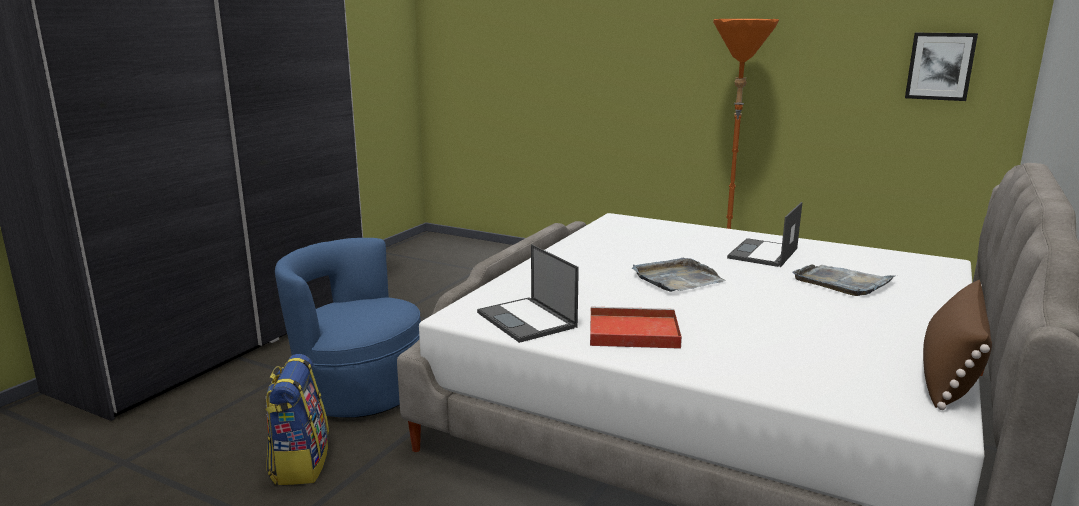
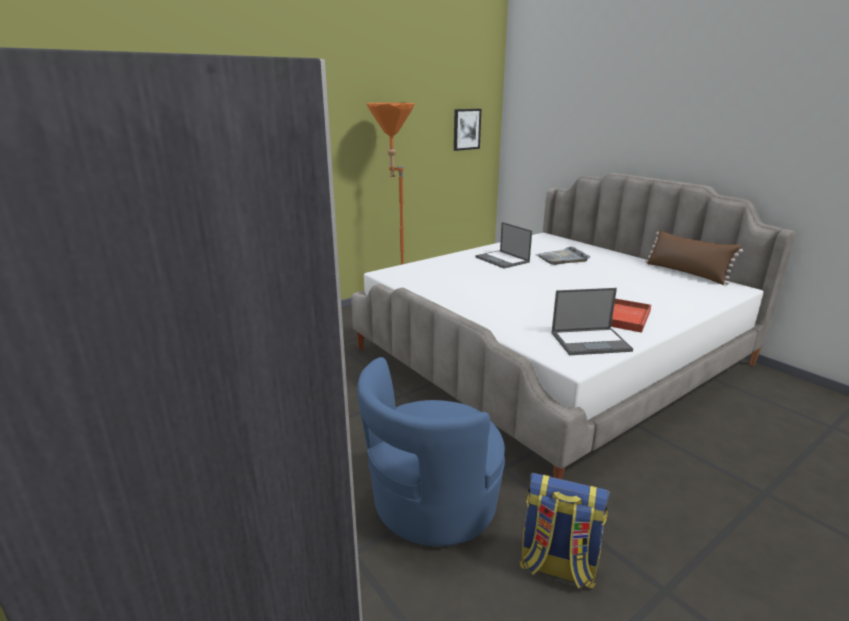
camera: 65 degrees left, 5 degrees up
grey tray [632,258,726,292] -> none

